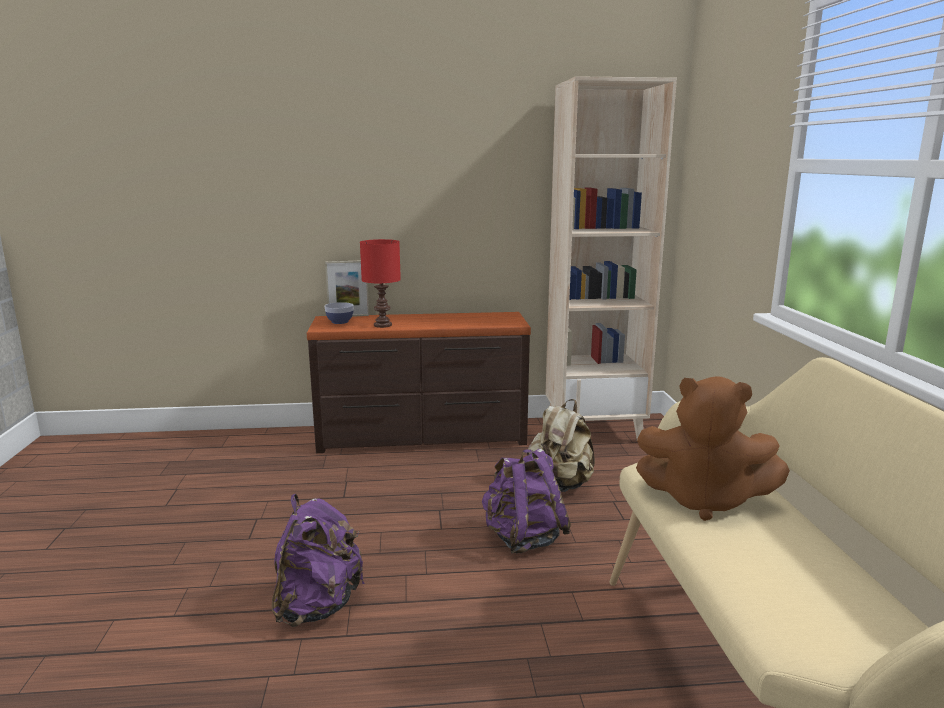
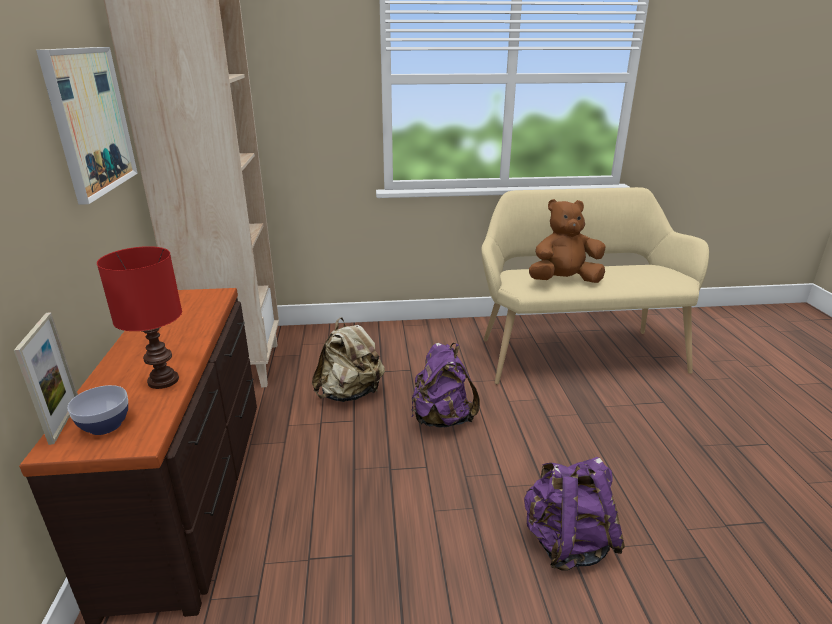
camera: 90 degrees left, 10 degrees up
brown plush toy [636,376,790,521] -> brown plush toy turned 120 degrees counterclockwise [529,199,606,283]
none -> picture [36,47,138,205]

